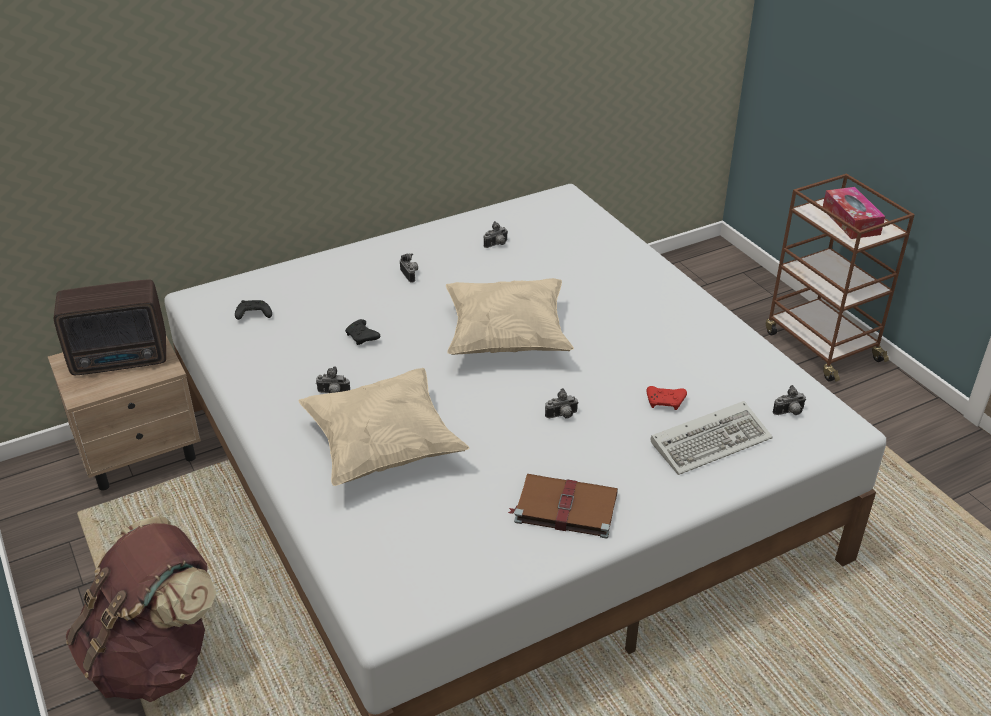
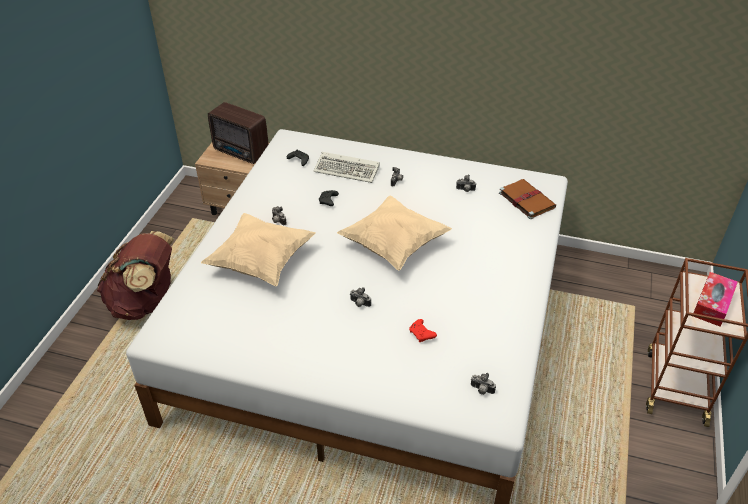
camera: 45 degrees right, 5 degrees up
brown book [508,474,618,539] -> brown book moved to [499,179,556,219]
keyboard [651,401,773,475] -> keyboard moved to [313,152,380,183]

